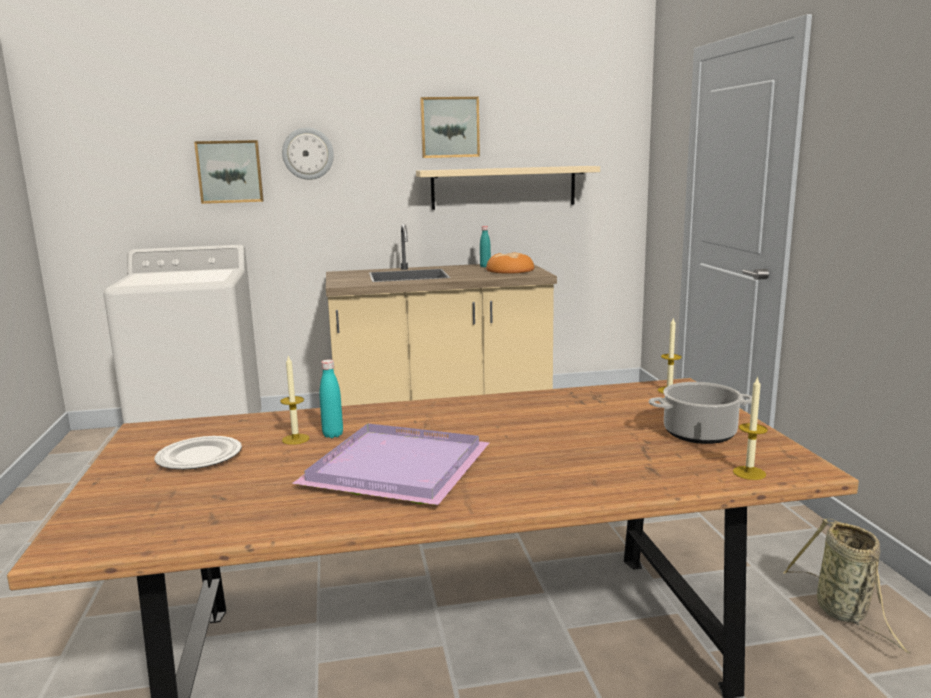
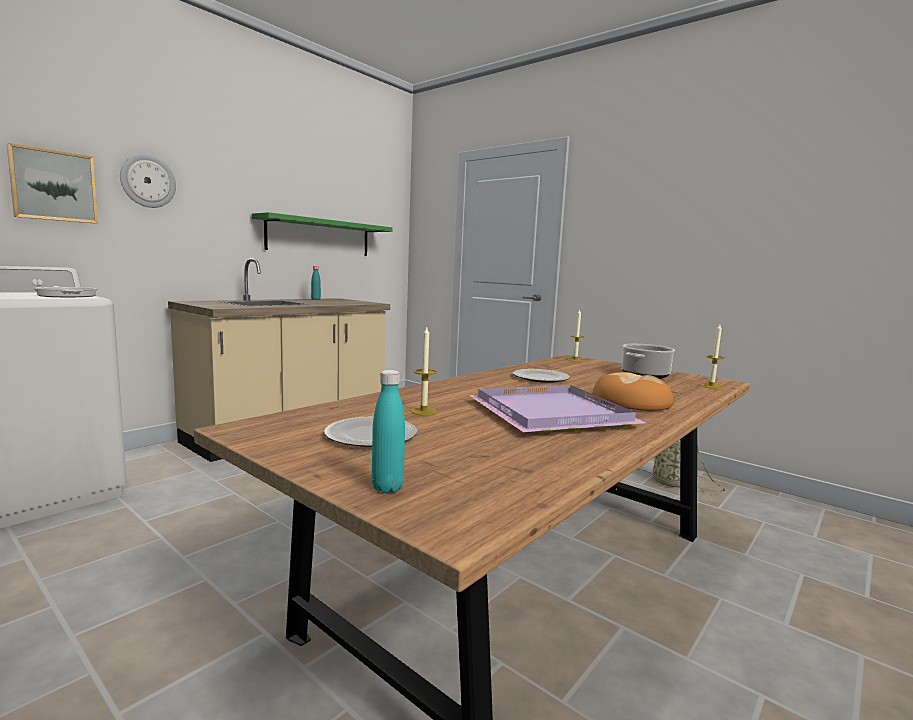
camera: 40 degrees left, 5 degrees down
turquoise bottle [319,359,343,438] -> turquoise bottle moved to [372,370,405,493]
beige shelf [416,166,600,210] -> green shelf [252,212,393,256]
picture [420,97,480,158] -> none
bread [486,253,534,274] -> bread moved to [593,372,674,411]
none -> frying pan [33,286,98,297]
none -> plate [513,369,570,383]

